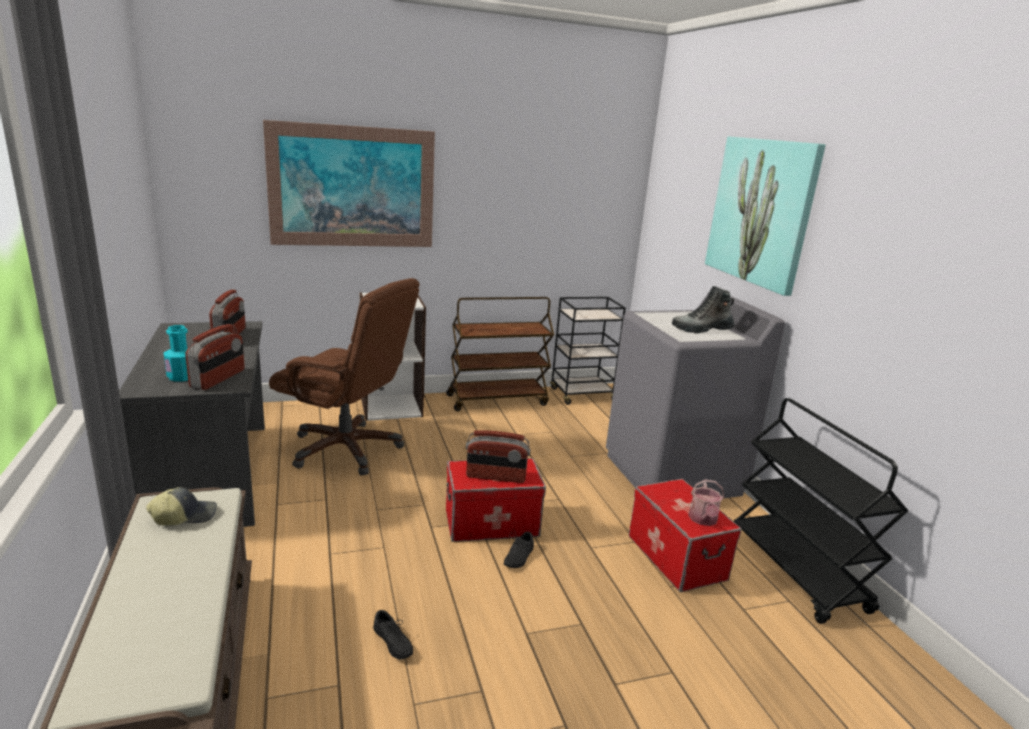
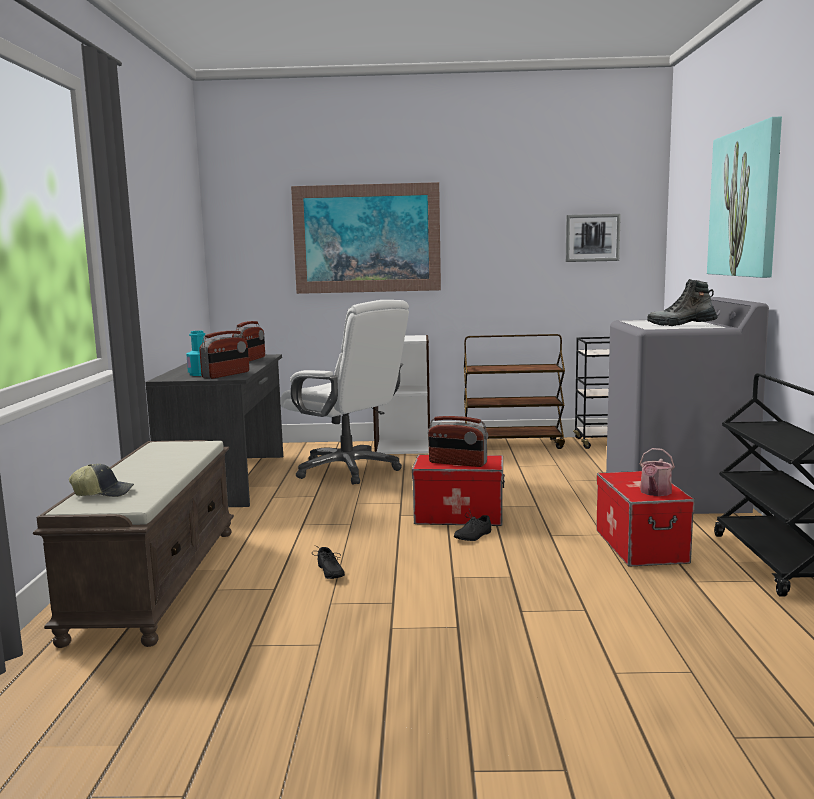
camera: 20 degrees right, 10 degrees down
cap [146,487,217,526] -> cap moved to [69,464,134,497]
brown office chair [269,278,420,475] -> white office chair [280,300,409,484]
none -> picture [566,214,621,262]

